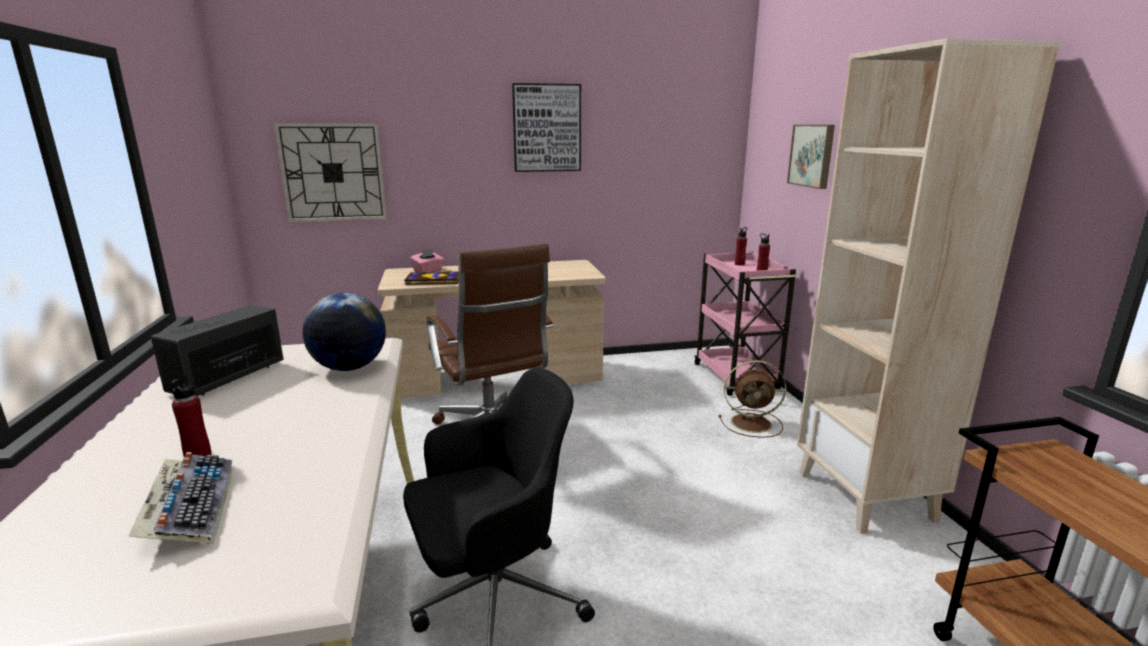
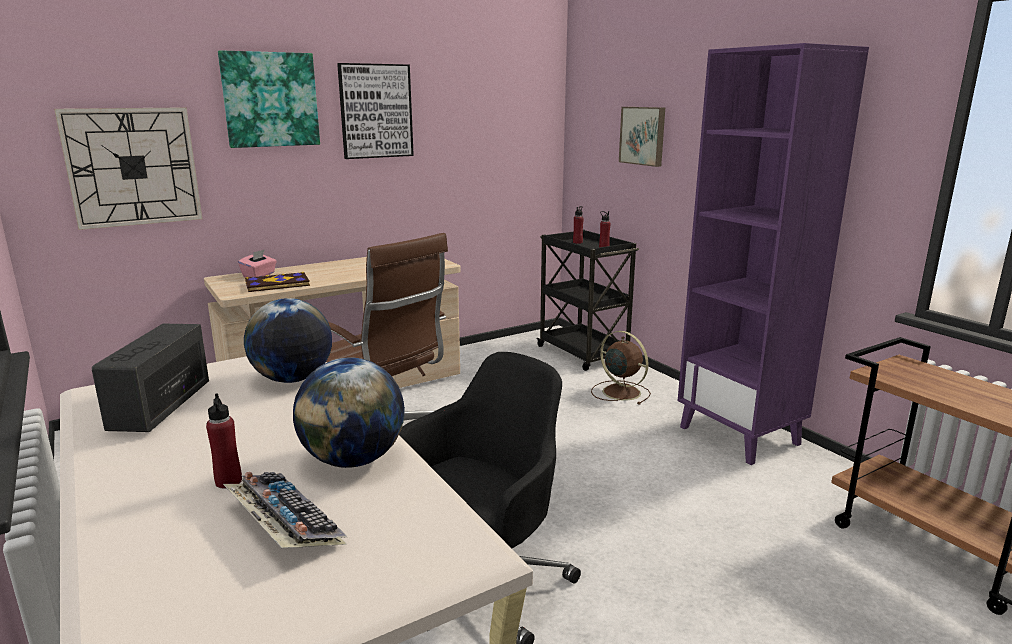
camera: 20 degrees left, 0 degrees up
pink cart [694,252,797,396] -> black cart [536,230,639,371]
brown fan [719,360,786,438] -> brown fan turned 120 degrees counterclockwise [591,331,651,405]
beige bookcase [797,38,1060,534] -> purple bookcase [678,43,869,465]
none -> picture [218,50,320,148]
none -> globe [293,357,405,468]

